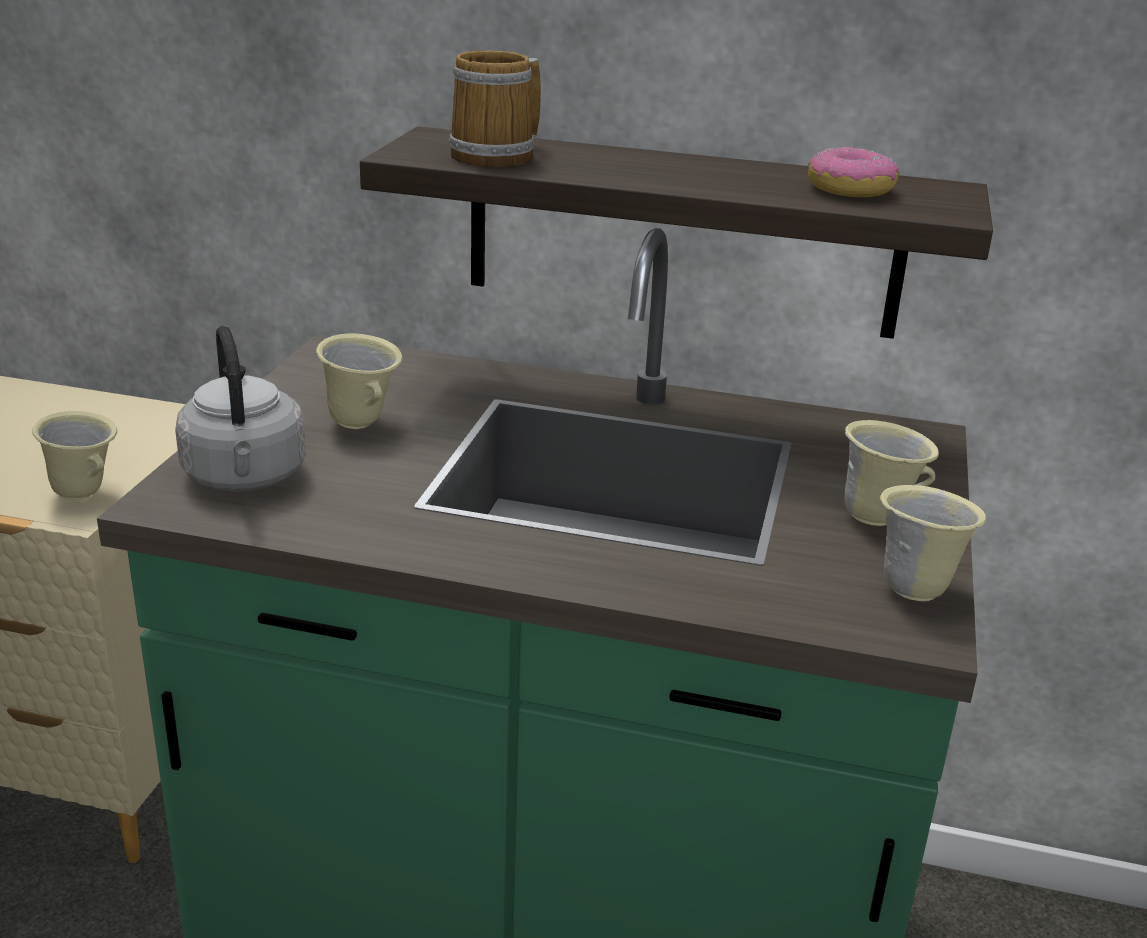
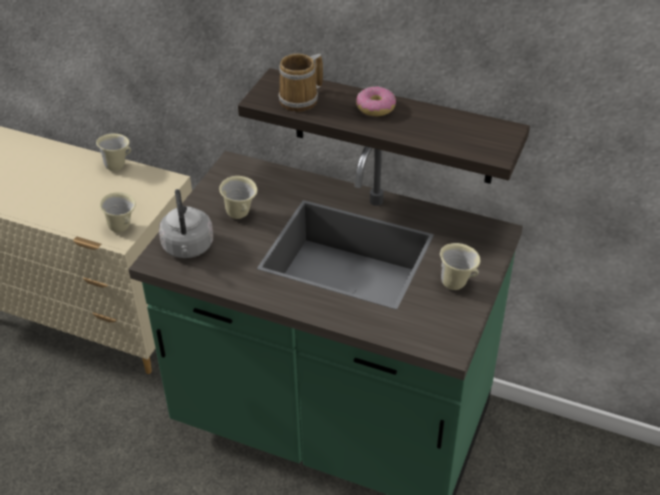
camera: 10 degrees right, 15 degrees up
donut [808,146,899,197] -> donut moved to [356,86,396,116]
beige mug [880,485,986,601] -> beige mug moved to [96,133,131,171]

